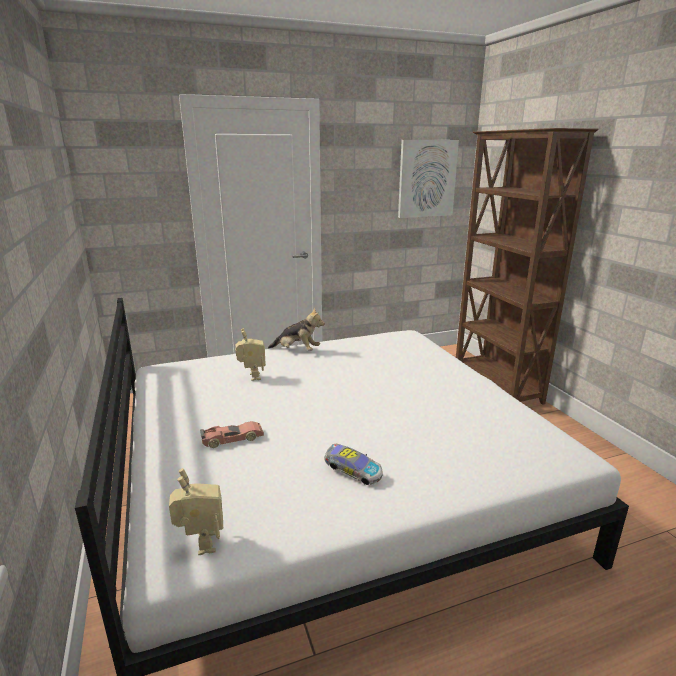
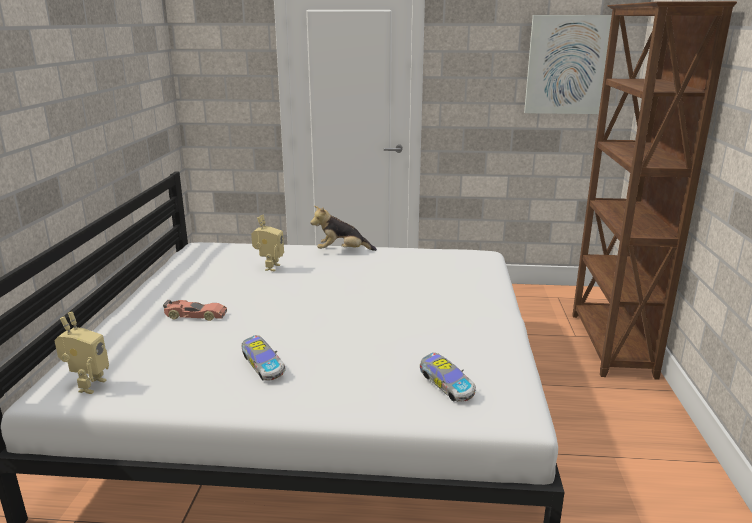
camera: 25 degrees right, 0 degrees up
plush toy [268,308,325,351] -> plush toy turned 135 degrees clockwise [310,206,377,251]
none -> toy car [420,353,476,402]

